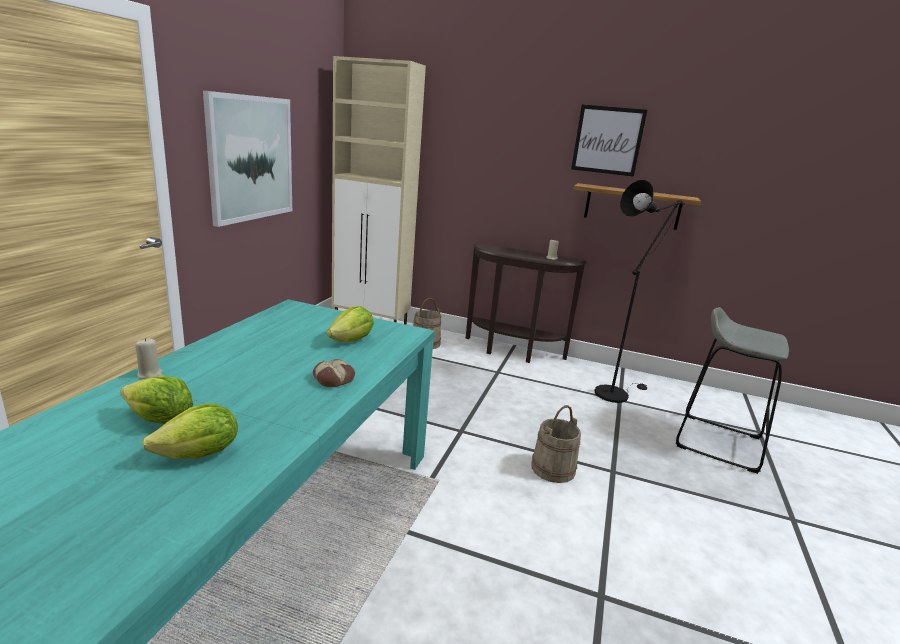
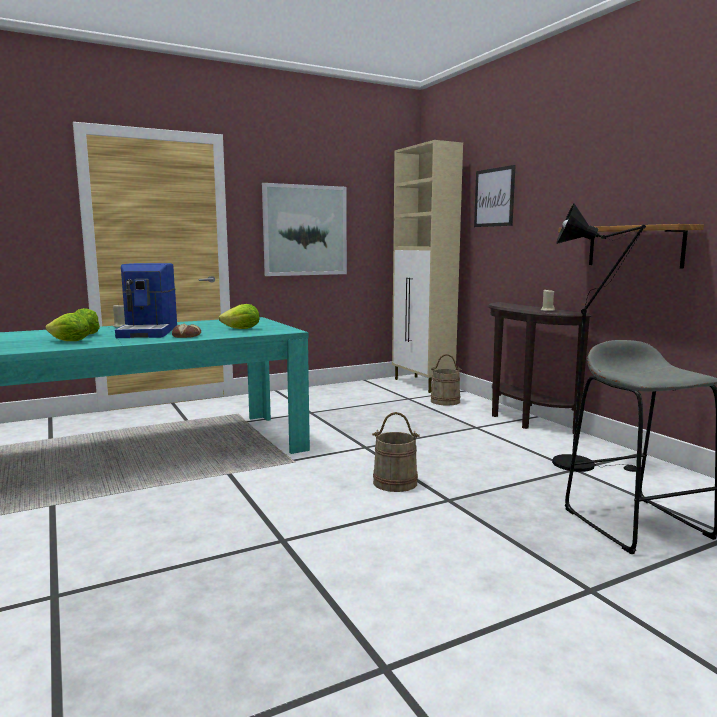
camera: 45 degrees right, 10 degrees down
picture [571,105,647,177] -> picture moved to [474,165,516,227]
none -> coffee machine [115,263,177,338]

